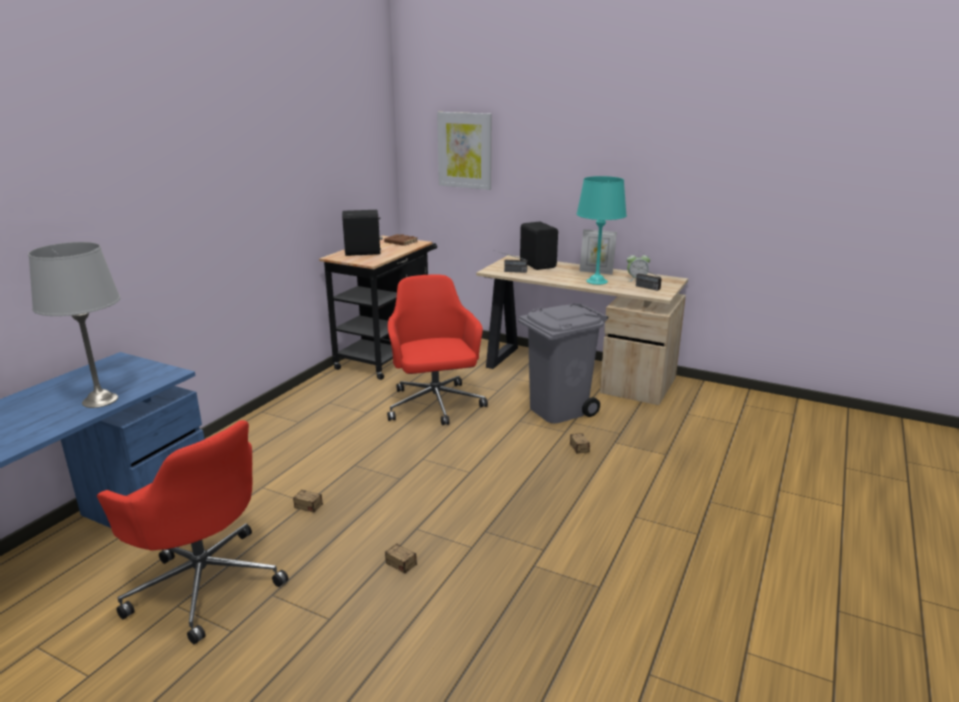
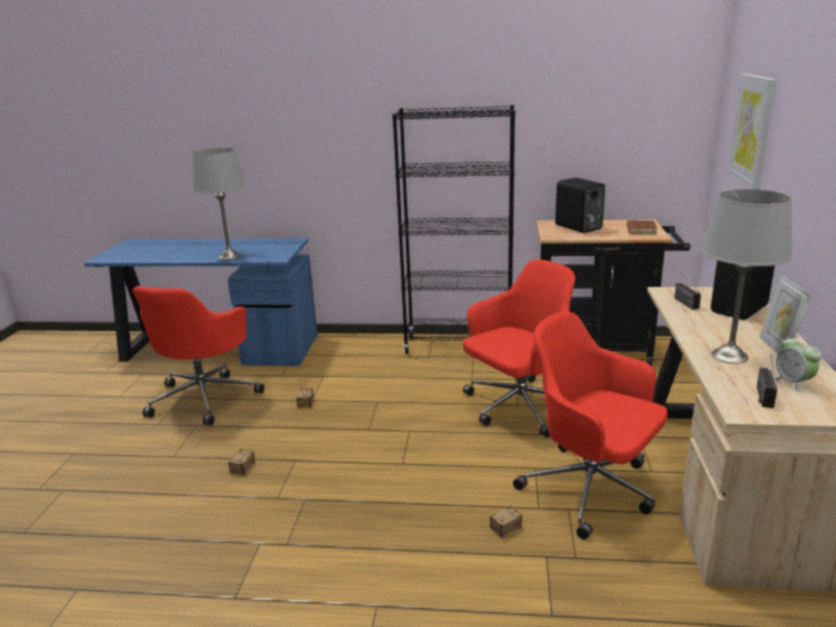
camera: 70 degrees right, 0 degrees up
grey trash can [518,303,608,423] -> red office chair [513,311,668,540]
turquoise table lamp [577,176,627,285] -> grey table lamp [702,189,792,364]
none -> black bookcase [392,105,515,354]

